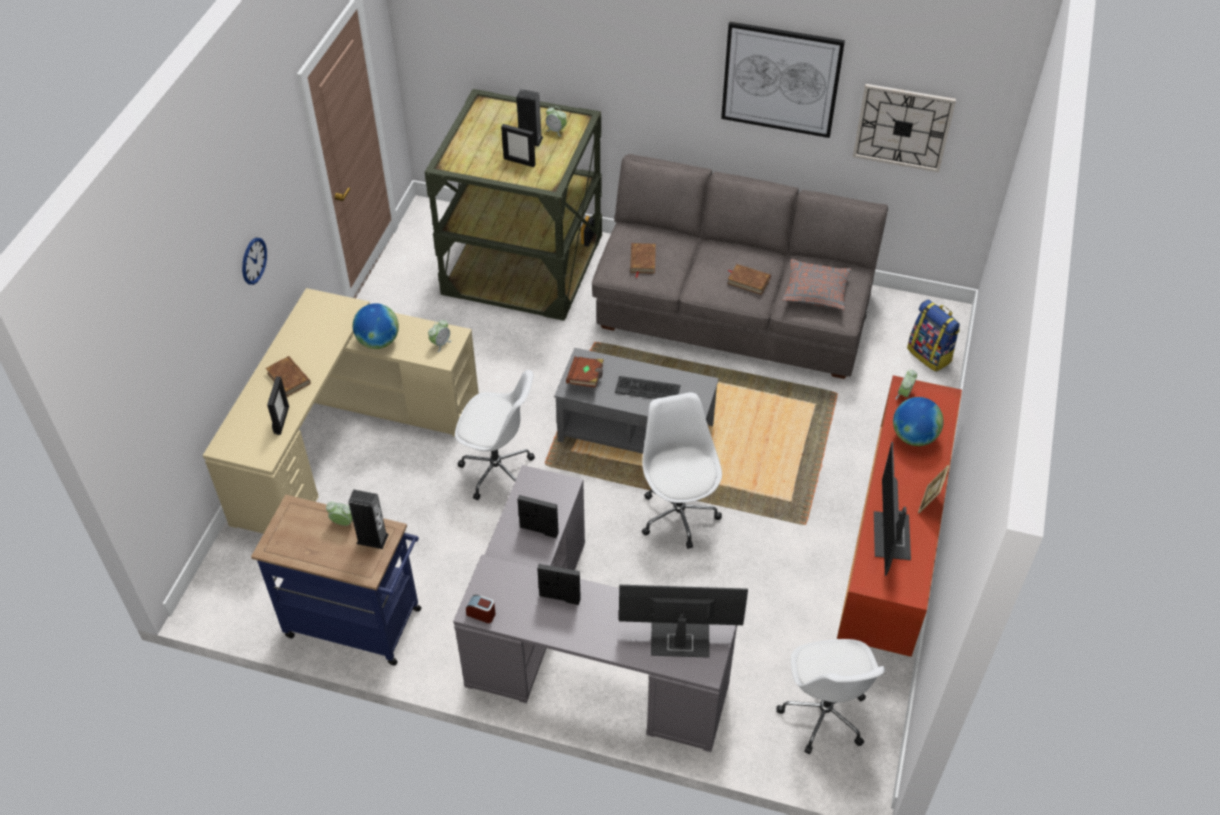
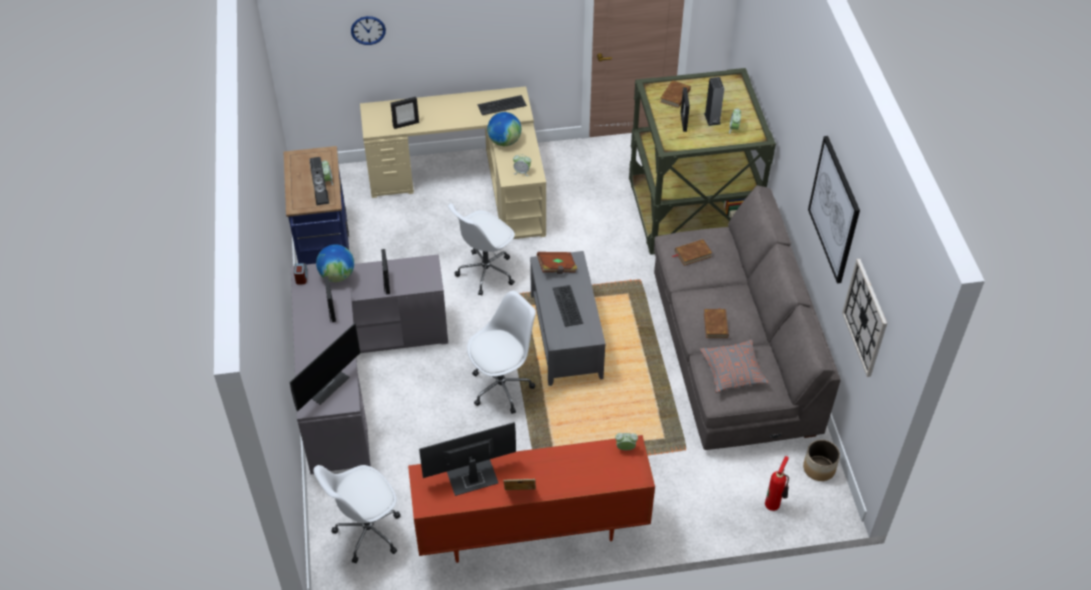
camera: 65 degrees right, 0 degrees up
wall clock [242,238,267,285] -> wall clock moved to [351,16,386,45]
brown book [266,356,311,397] -> brown book moved to [660,80,691,108]
white office chair [455,370,535,500] -> white office chair turned 60 degrees clockwise [448,203,515,296]
monitor [619,585,748,658] -> monitor turned 60 degrees clockwise [290,323,361,412]
globe [893,397,944,446] -> globe moved to [316,244,354,282]
backpack [907,299,960,372] -> fire extinguisher [765,456,789,511]
none -> keyboard [478,95,527,115]
none -> planter [803,440,840,481]

